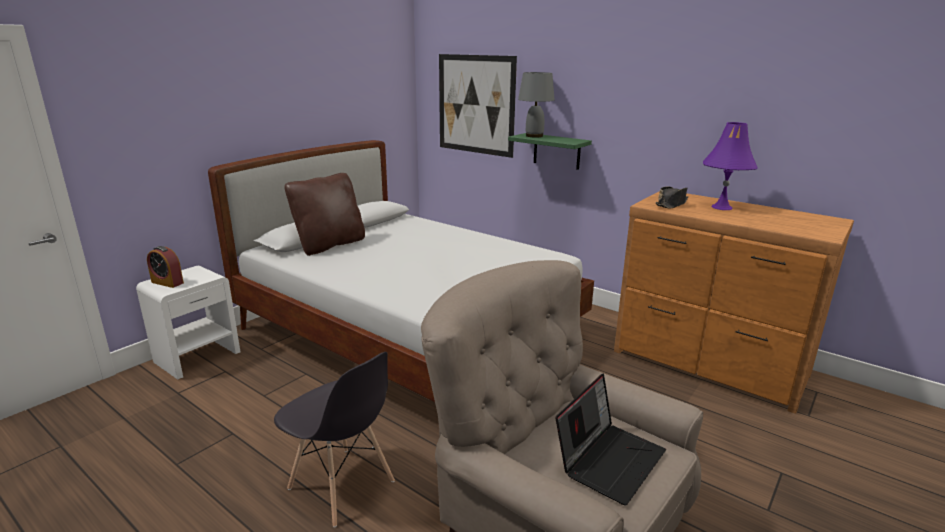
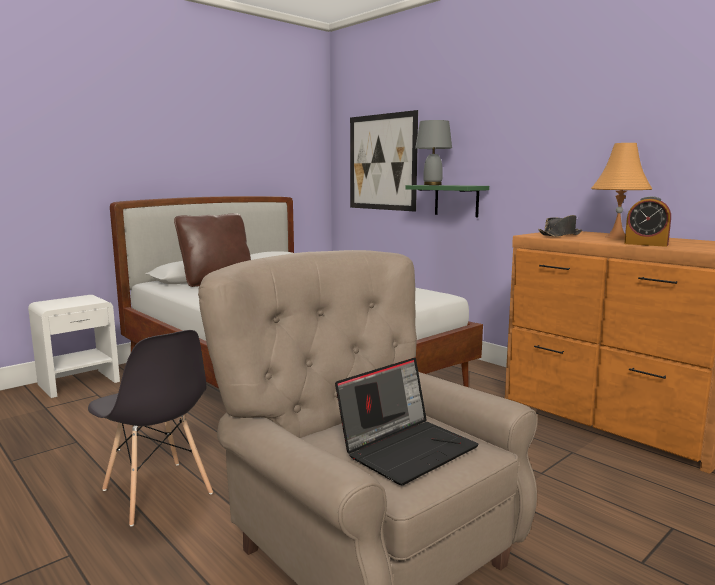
camera: 10 degrees right, 10 degrees down
alarm clock [147,246,184,288] -> alarm clock moved to [624,196,671,247]
purple table lamp [703,122,758,210] -> orange table lamp [591,143,652,239]

